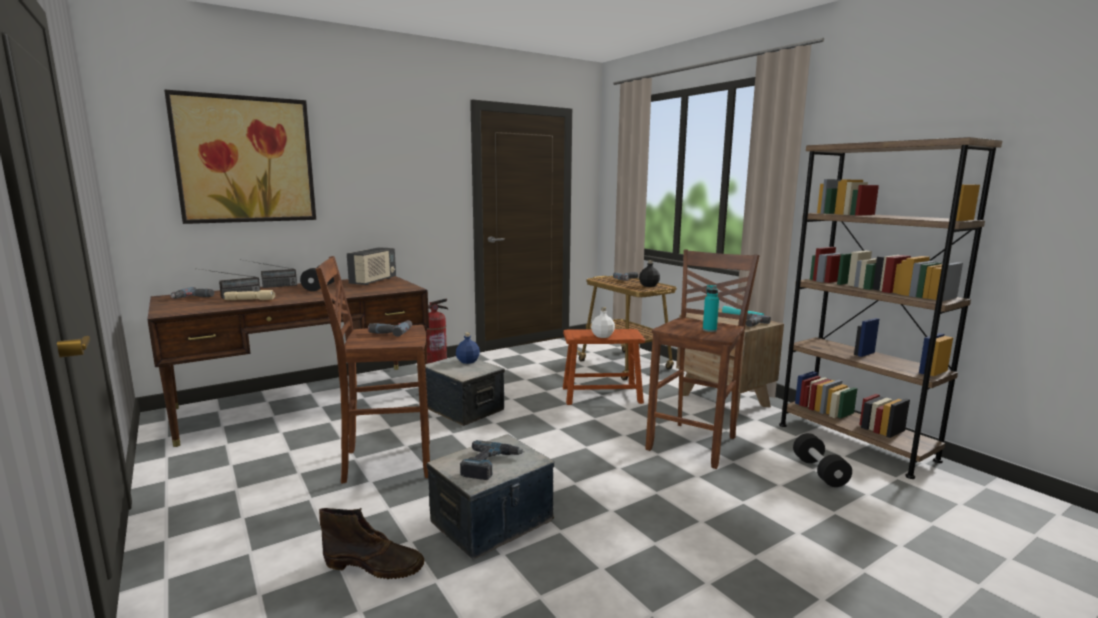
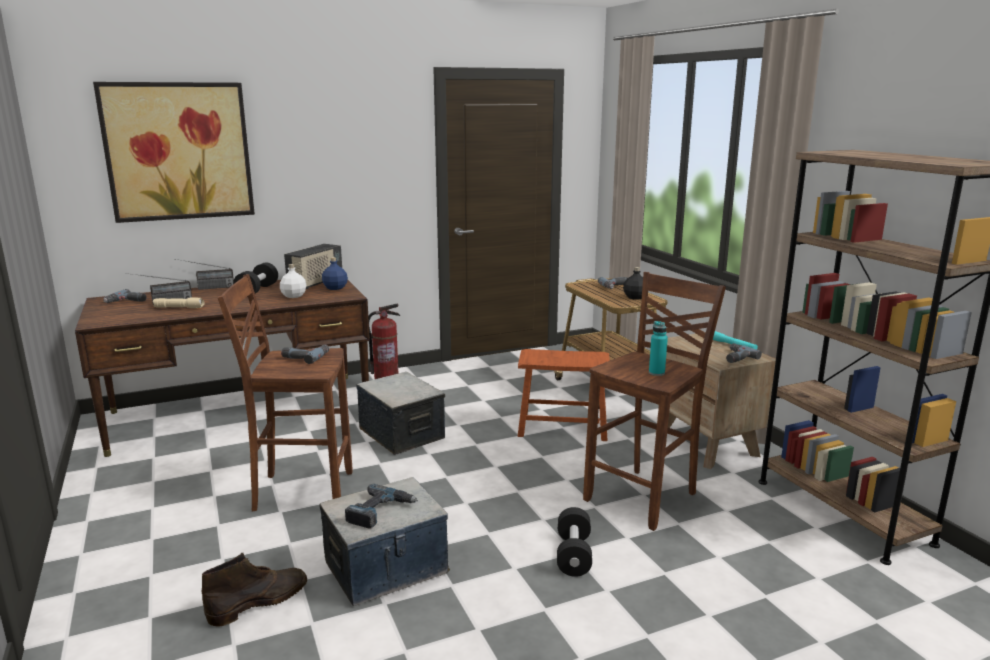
camera: 10 degrees right, 5 degrees up
brown boot [319,508,425,579] -> brown boot turned 60 degrees counterclockwise [201,553,307,626]
blue bottle [456,332,480,364] -> blue bottle moved to [322,257,348,290]
white bottle [591,307,615,338] -> white bottle moved to [280,264,306,298]
black dumbbell [793,433,852,487] -> black dumbbell moved to [557,507,592,577]

